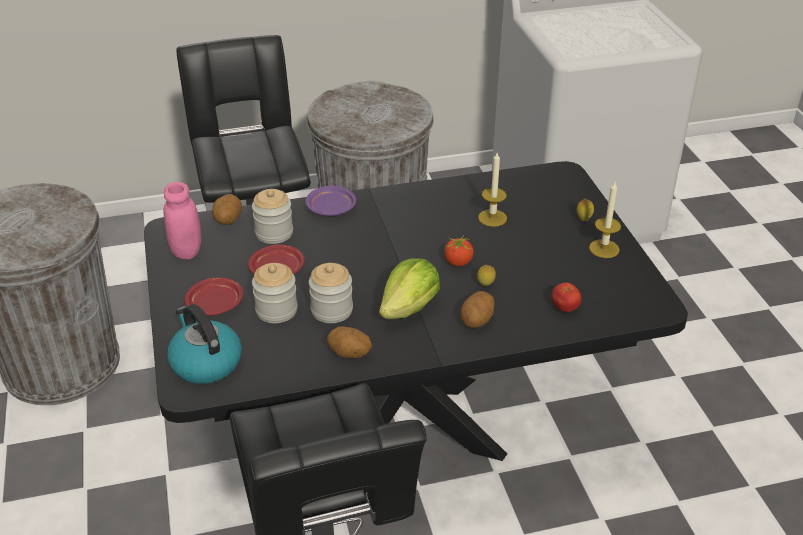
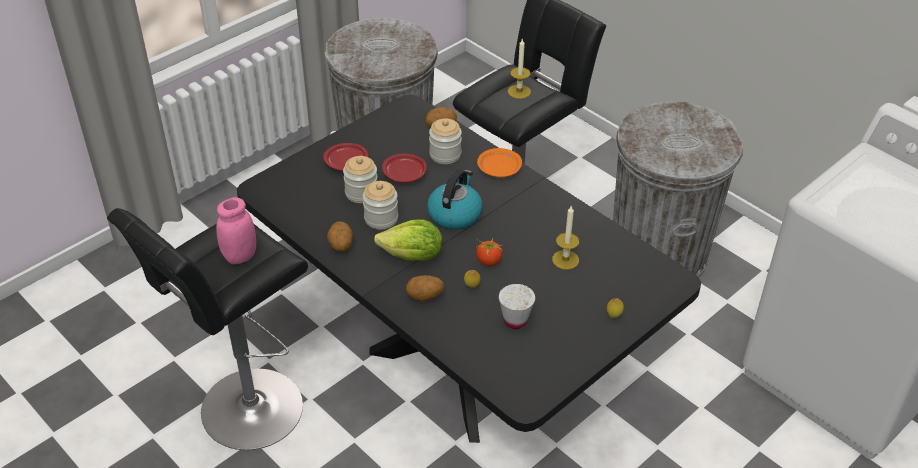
camera: 60 degrees right, 5 degrees up
pink jar [164,182,201,259] -> pink jar moved to [216,197,256,264]
kettle [167,304,242,384] -> kettle moved to [427,170,482,230]
purple plate [305,186,356,217] -> orange plate [477,148,522,178]
tomato [552,283,582,312] -> none
candle [589,182,621,258] -> candle moved to [508,39,531,99]
none -> white cup [499,284,535,329]

